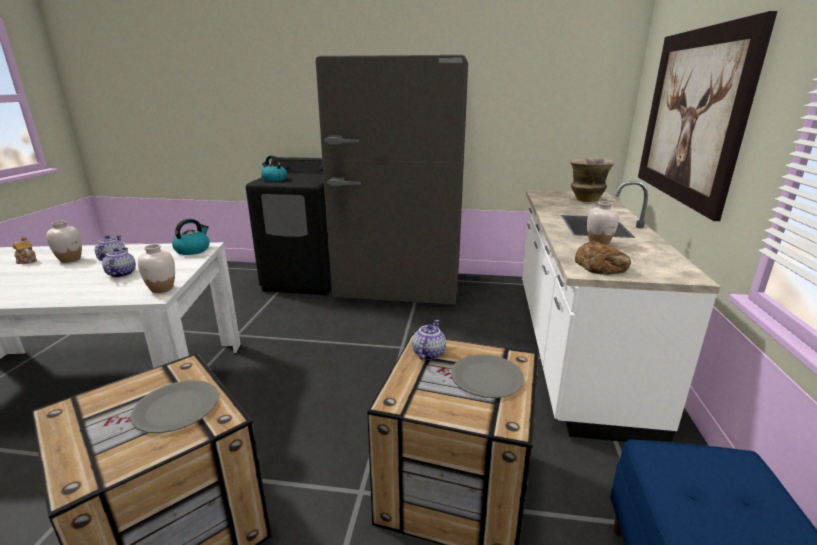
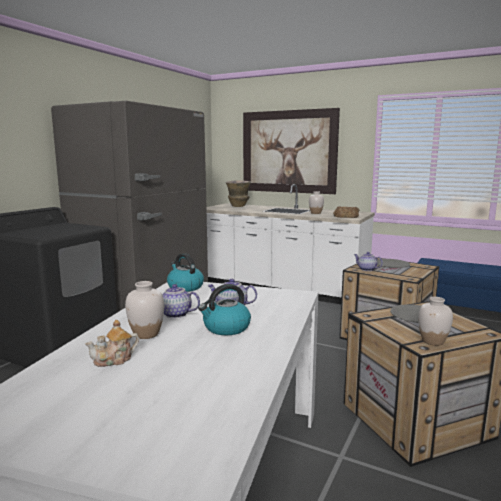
camera: 70 degrees left, 10 degrees down
white vase [138,244,175,293] -> white vase moved to [418,297,453,346]
kettle [261,155,287,181] -> kettle moved to [198,284,251,335]

